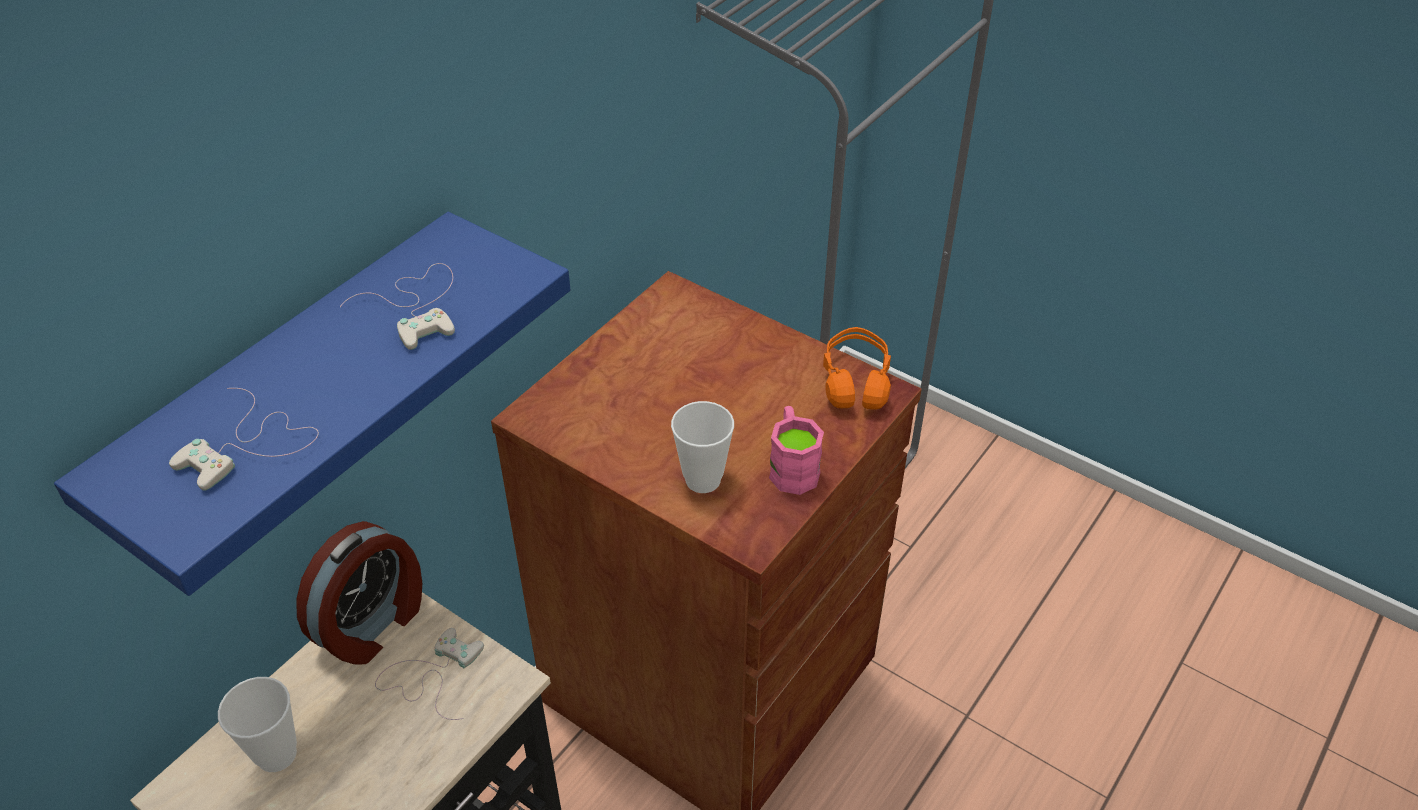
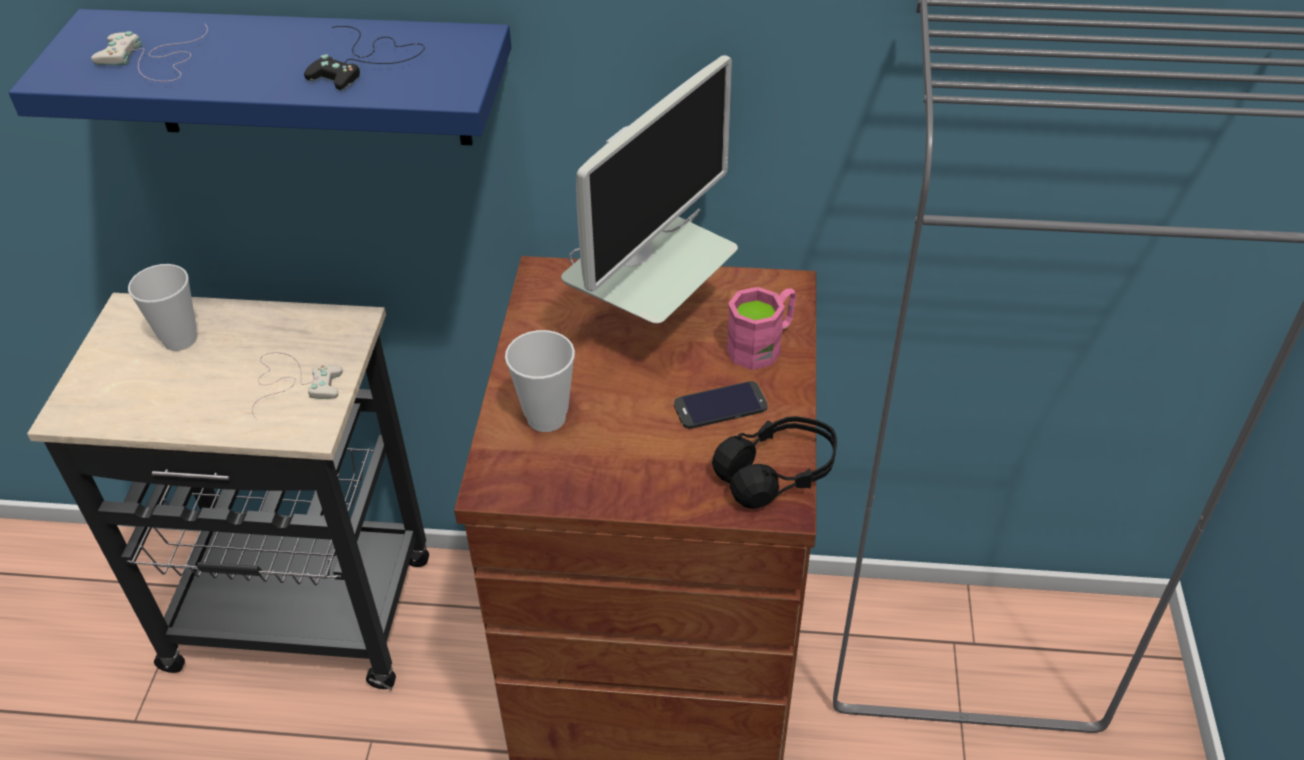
camera: 60 degrees right, 0 degrees up
alarm clock [296,521,422,665] -> none
white game controller [340,263,455,350] -> black game controller [304,26,425,90]
pink mug [769,406,824,495] -> pink mug moved to [726,287,796,370]
orange headphones [823,327,891,410] -> black headphones [712,416,837,509]
none -> monitor [561,55,738,324]
none -> phone [674,381,768,429]

